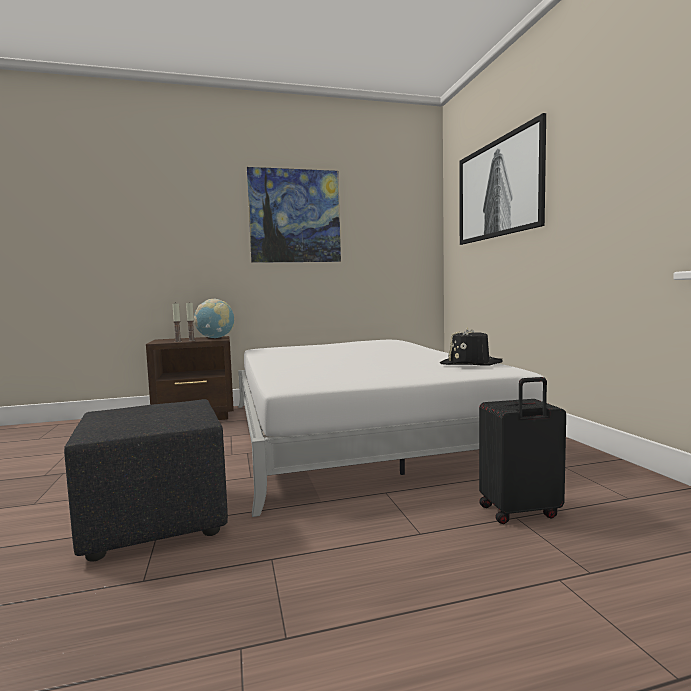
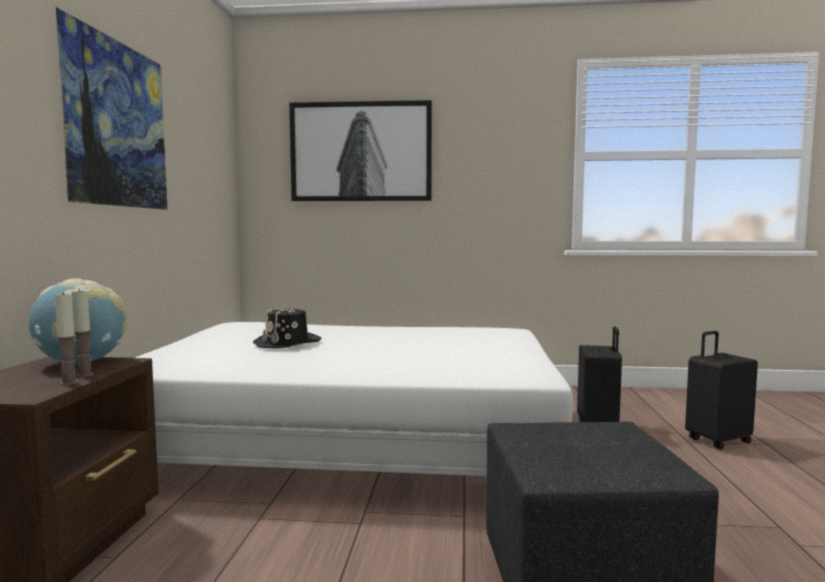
camera: 70 degrees left, 0 degrees up
black hat [440,327,503,366] -> black hat moved to [253,304,322,348]
none -> black suitcase [685,331,758,450]

